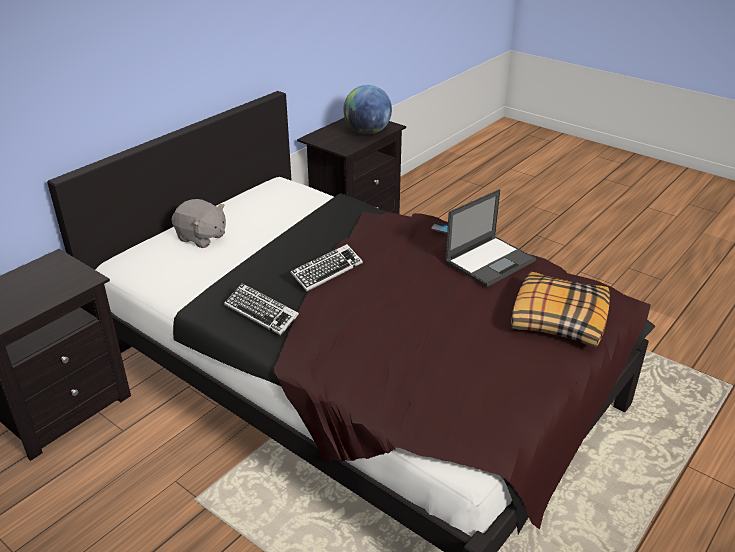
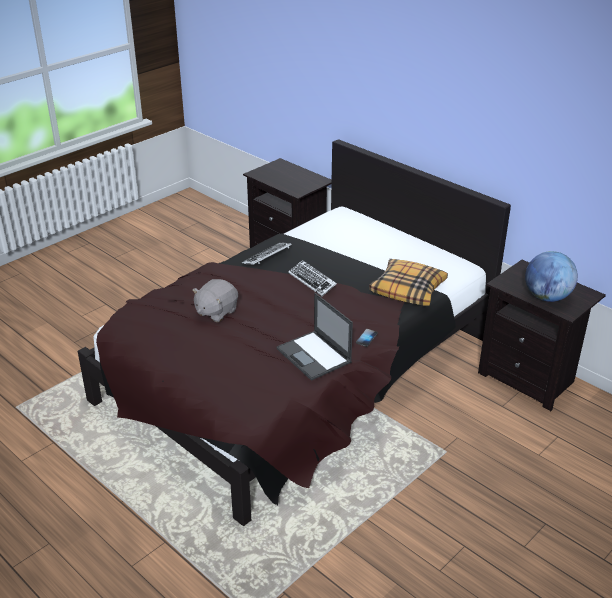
camera: 95 degrees right, 0 degrees up
grey plush toy [172,199,226,248] -> grey plush toy moved to [192,279,238,322]
pillow [511,272,610,347] -> pillow moved to [369,259,448,306]

